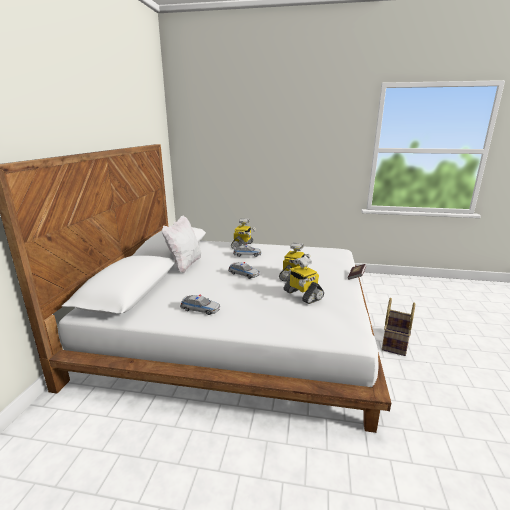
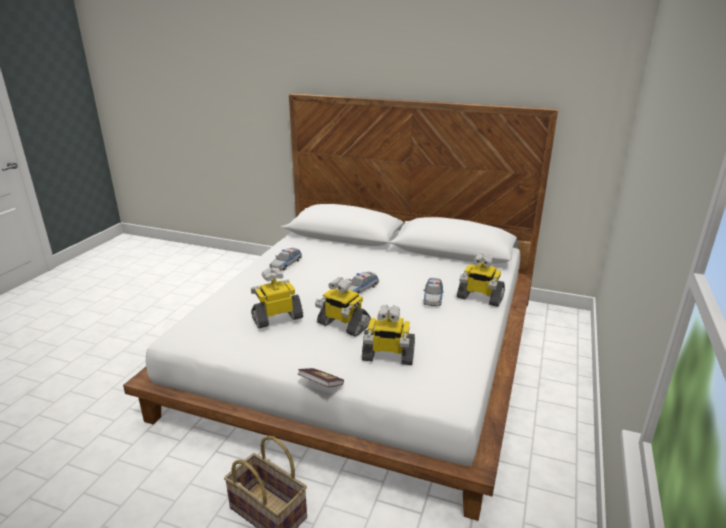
camera: 100 degrees right, 5 degrees up
white pillow [162,216,201,273] -> none
none -> toy robot [362,305,415,365]

